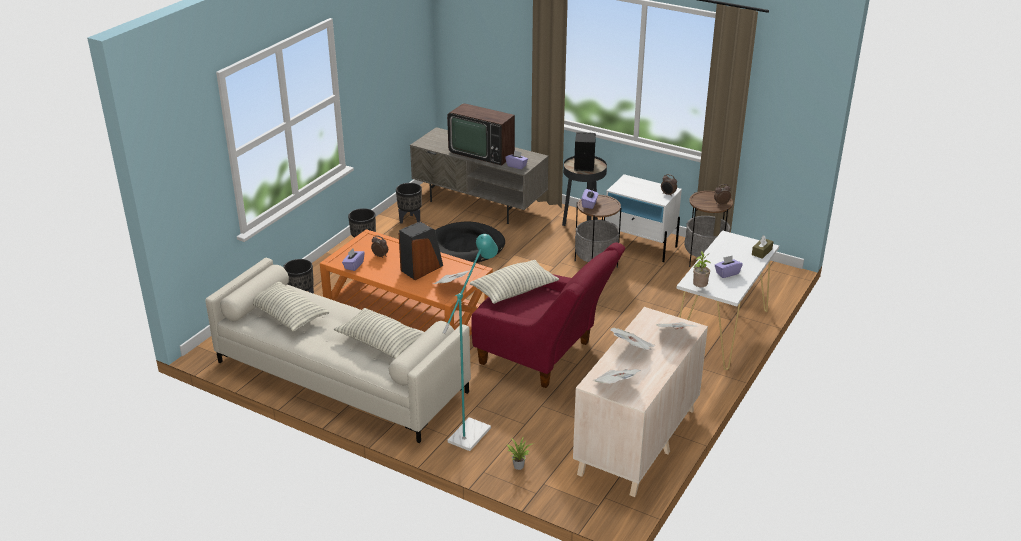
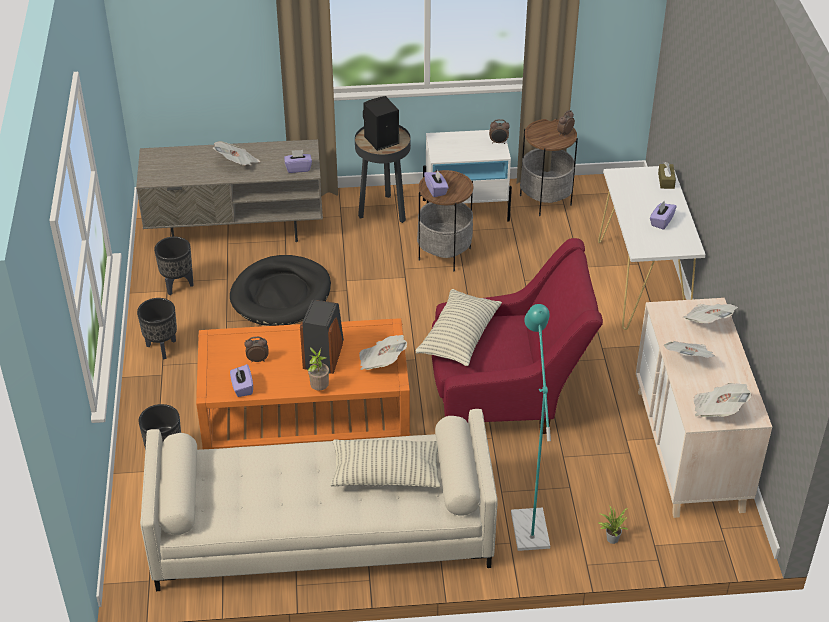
camera: 35 degrees left, 10 degrees up
pillow [253,282,330,331] -> none
television [447,103,515,165] -> newspaper [213,141,260,166]
potted plant [693,251,711,287] -> potted plant moved to [308,347,329,390]

